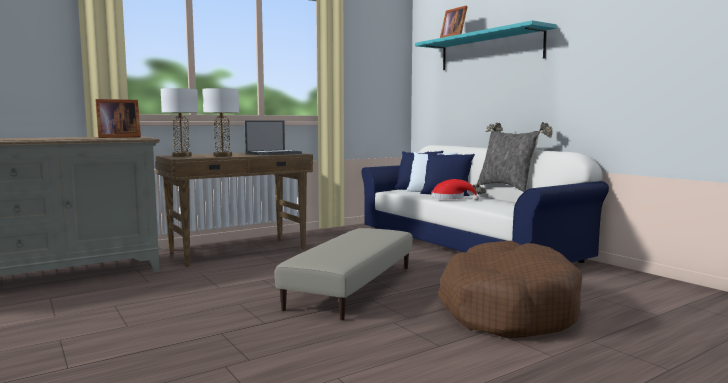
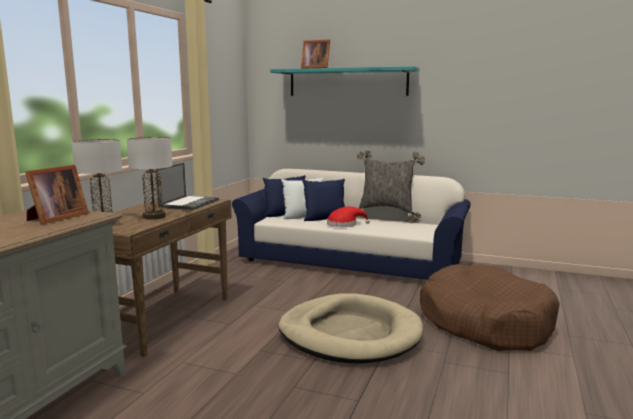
camera: 35 degrees left, 5 degrees up
beige ottoman [275,228,413,320] -> beige dog bed [278,293,424,363]

